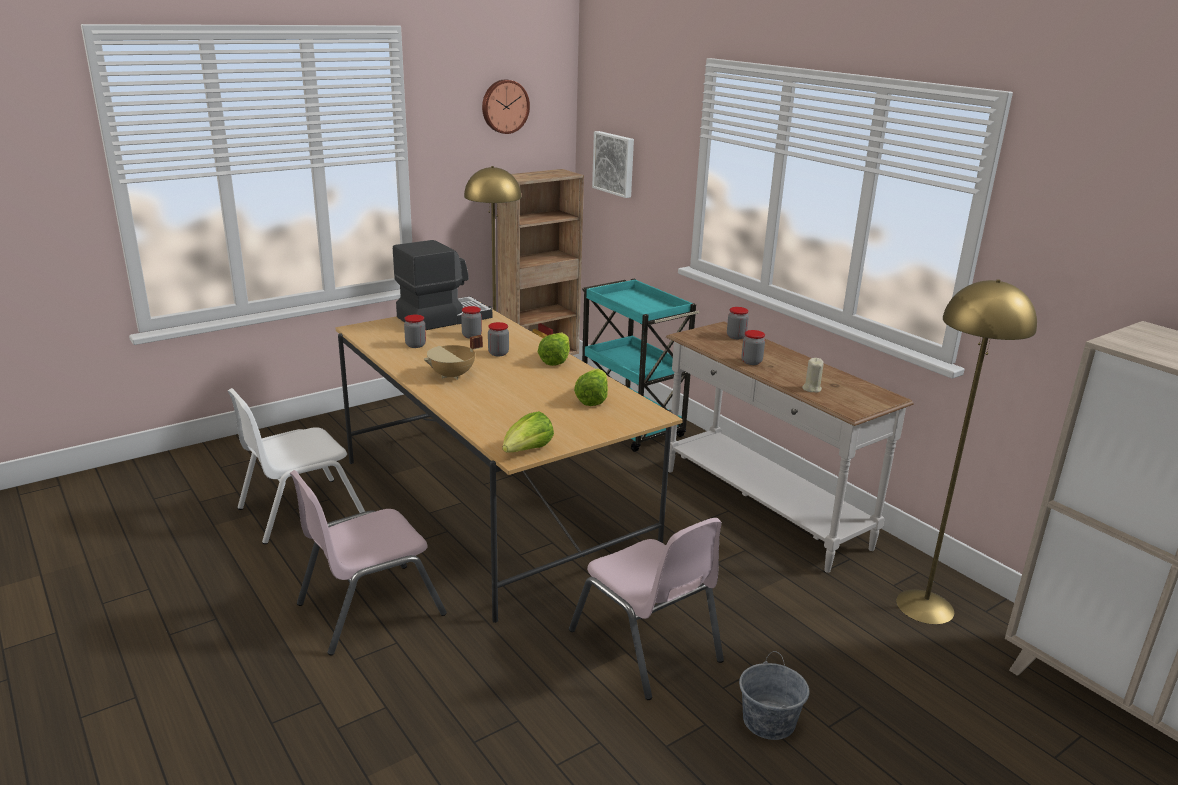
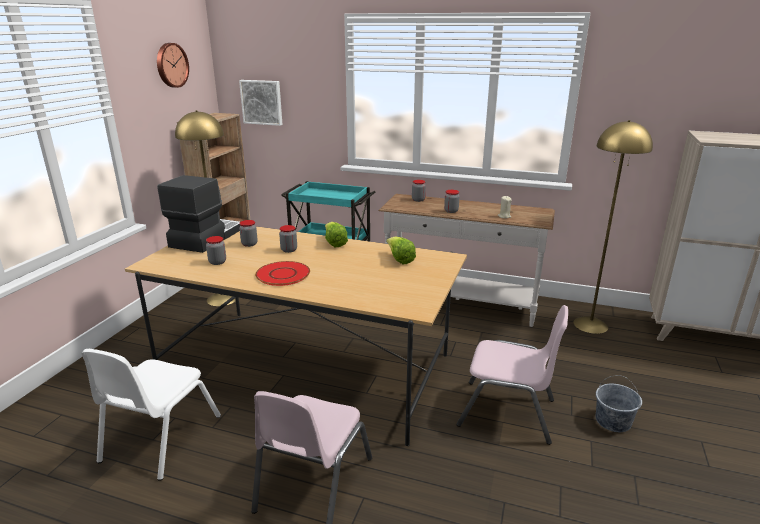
camera: 35 degrees left, 0 degrees up
beige cooking pot [423,335,483,380] -> red plate [255,261,310,286]
lettuce [503,411,554,452] -> none

